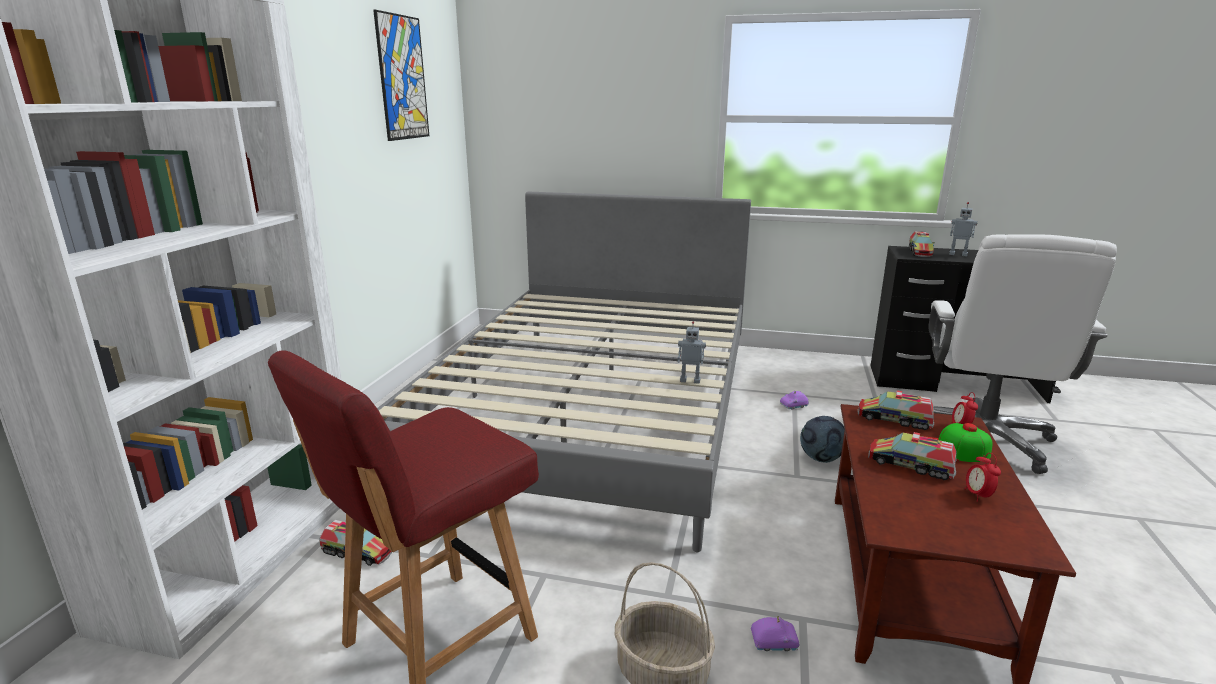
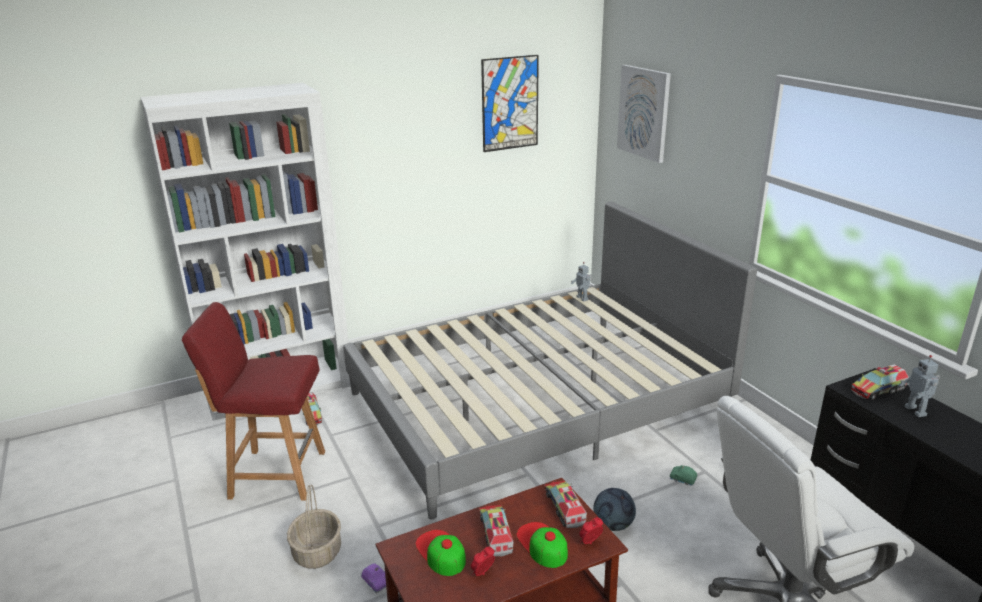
camera: 50 degrees right, 5 degrees up
toy robot [677,321,706,384] -> toy robot moved to [571,262,592,302]
purple toy car [780,391,809,410] -> green toy car [670,465,697,486]
none -> cap [416,530,466,576]
none -> picture [617,65,671,163]

